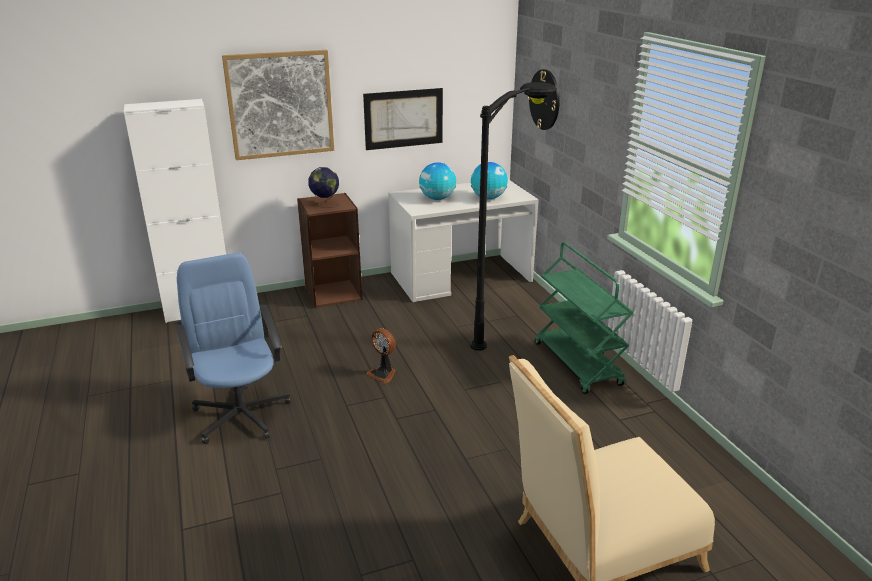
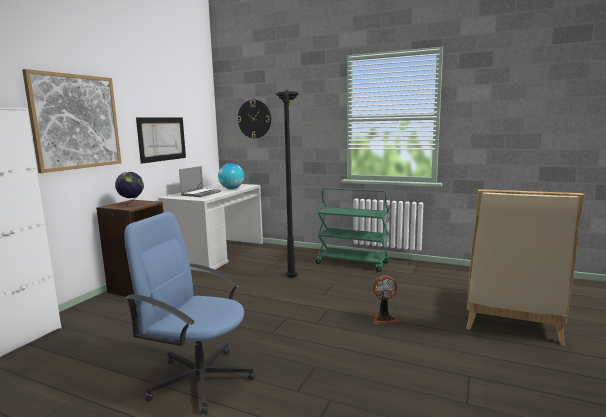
camera: 45 degrees left, 15 degrees down
fan [366,328,396,383] -> fan moved to [373,275,399,325]
globe [419,162,456,200] -> laptop [179,166,221,197]

